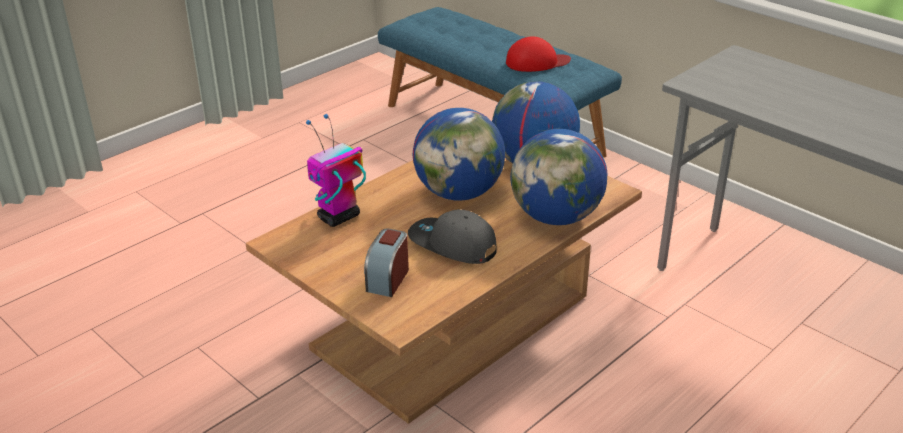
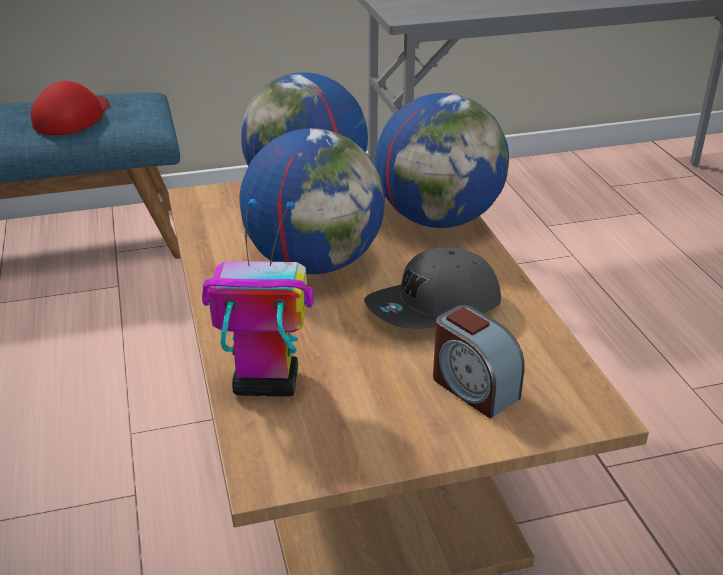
camera: 60 degrees left, 0 degrees up
toy robot [306,114,366,227] -> toy robot turned 105 degrees clockwise [202,199,314,397]

